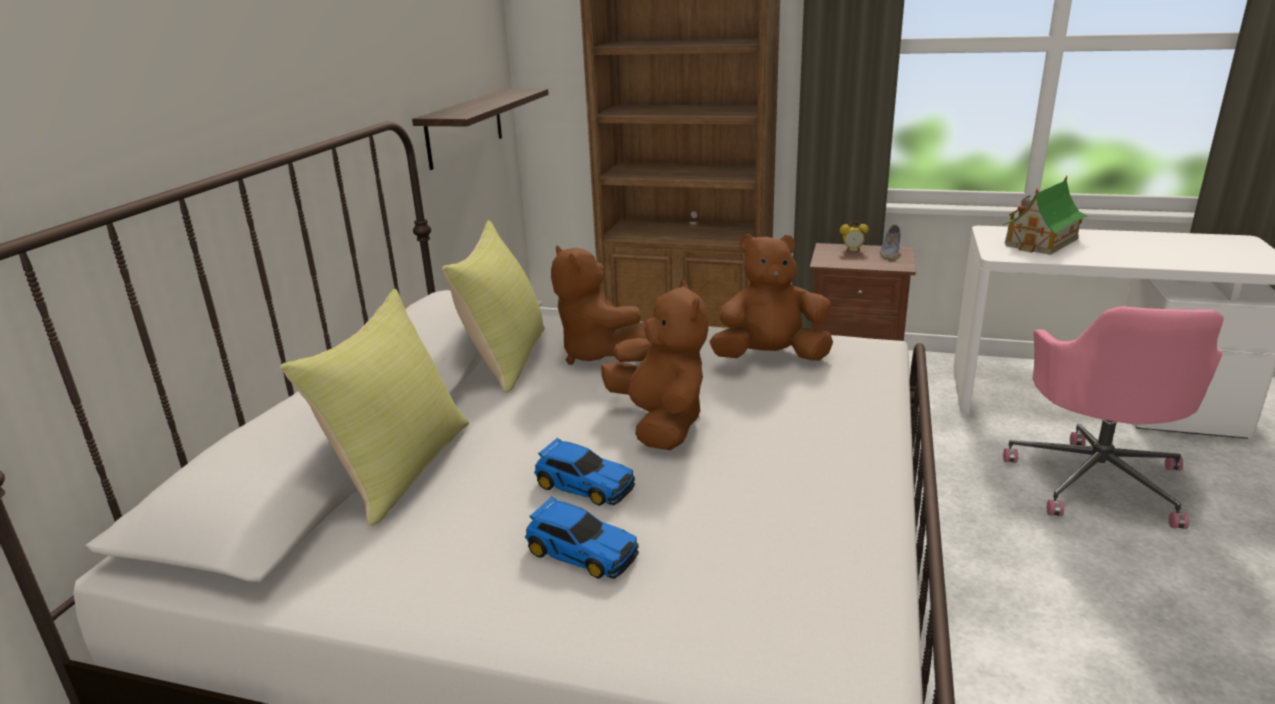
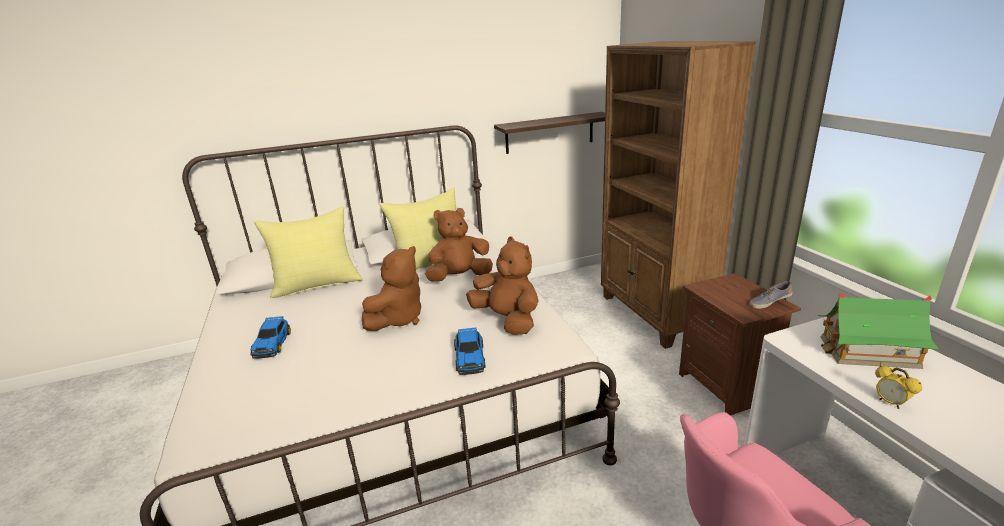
camera: 55 degrees right, 0 degrees up
toy car [534,438,635,506] -> toy car moved to [454,328,486,375]
brown plush toy [551,245,647,365] -> brown plush toy turned 45 degrees clockwise [425,208,493,282]
alarm clock [840,221,869,251] -> alarm clock moved to [875,366,922,409]

